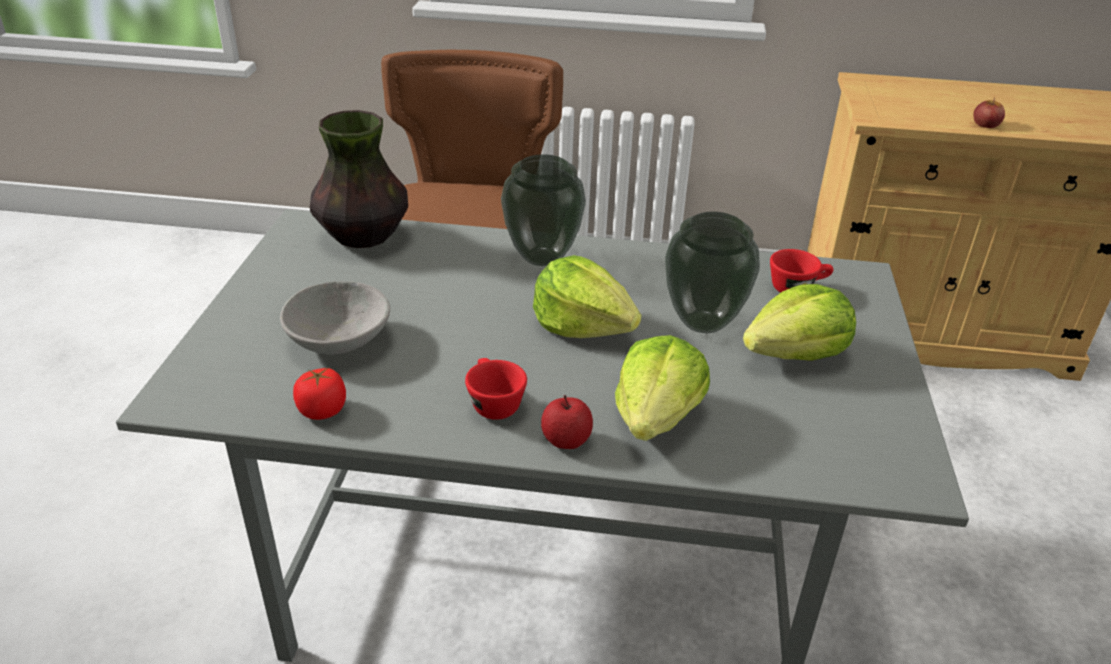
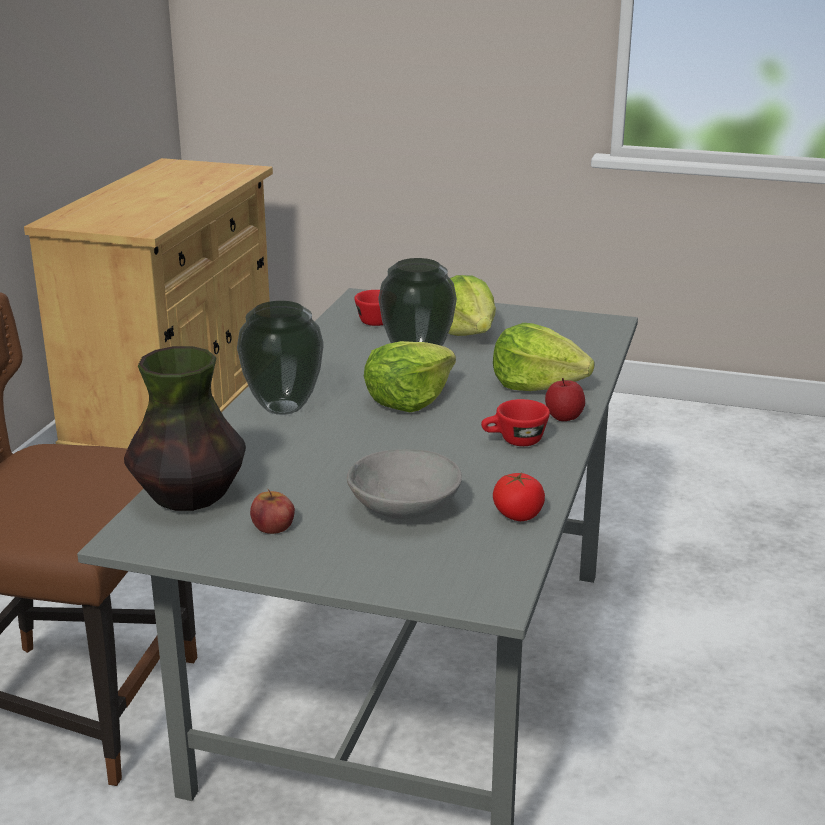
camera: 80 degrees left, 10 degrees down
apple [973,97,1005,128] -> apple moved to [250,489,295,534]

